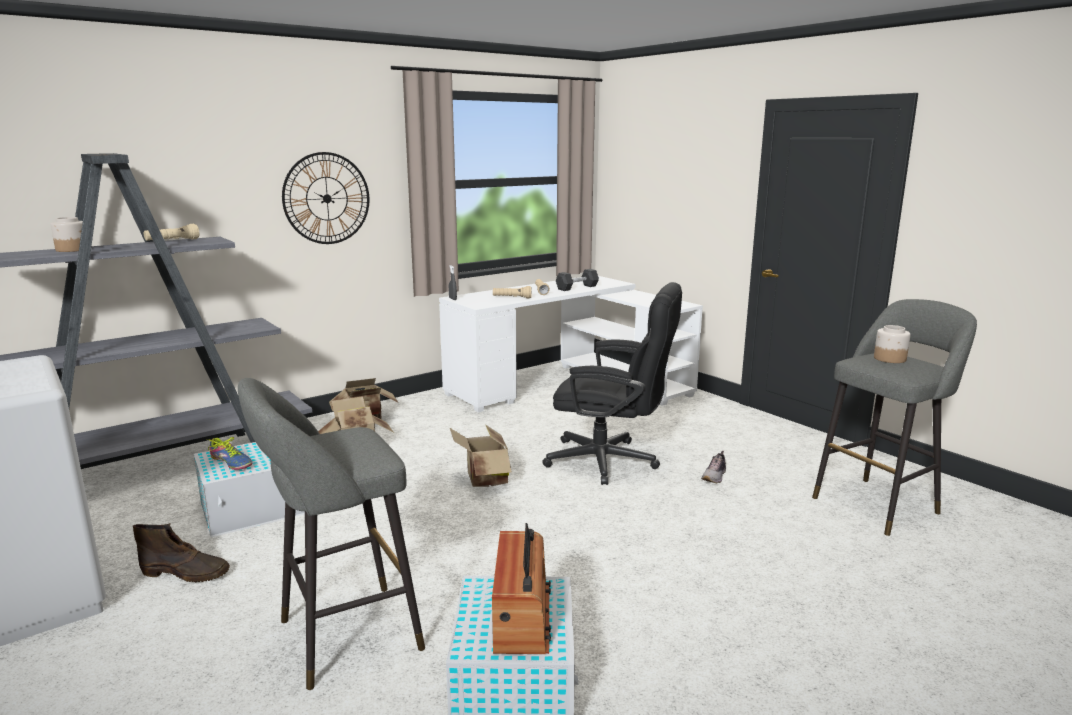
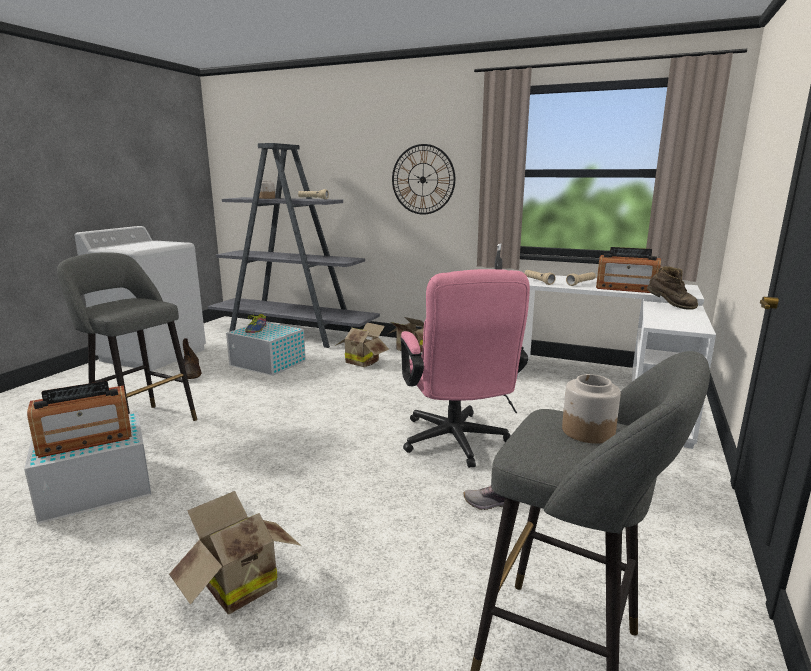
camera: 60 degrees right, 0 degrees up
cardboard box [450,424,512,487] -> cardboard box moved to [169,491,301,614]
black office chair [542,282,682,485] -> pink office chair [401,269,530,468]
black dumbbell [556,269,599,291] -> radio [596,247,661,293]
none -> brown boot [647,266,698,310]

